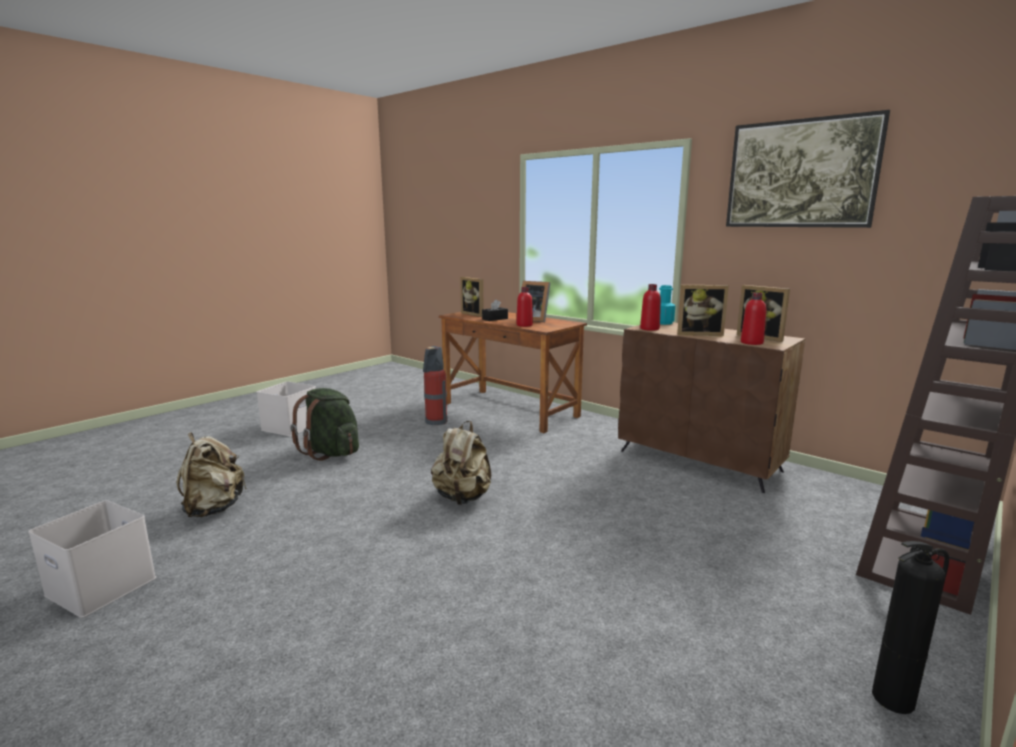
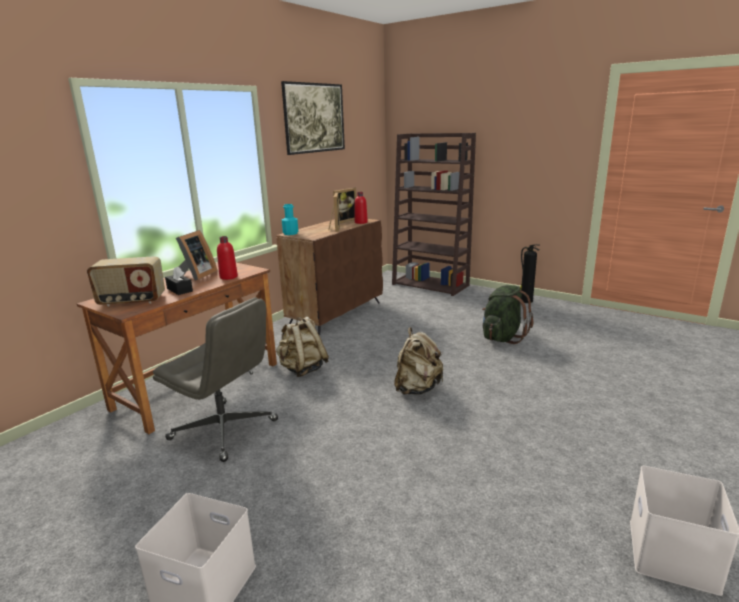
camera: 95 degrees left, 5 degrees up
beige backpack [176,432,247,517] -> beige backpack moved to [276,317,329,377]
green backpack [290,388,359,461] -> green backpack moved to [482,285,533,344]
fire extinguisher [423,346,448,425] -> grey office chair [153,298,278,462]
picture frame [460,277,483,317] -> radio [87,256,165,307]
red bottle [640,284,661,331] -> none

